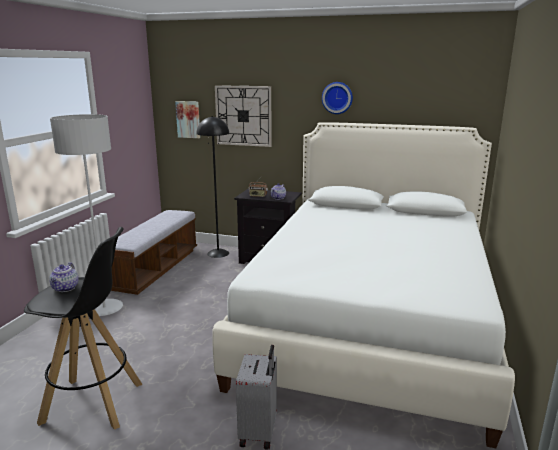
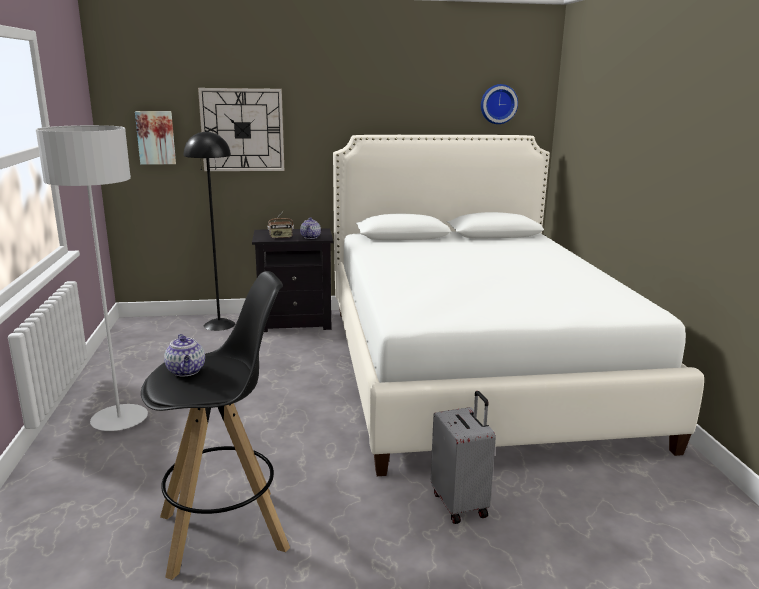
camera: 25 degrees left, 0 degrees up
bench [111,210,197,295] -> none
wall clock [322,82,353,114] -> wall clock moved to [481,84,518,124]

